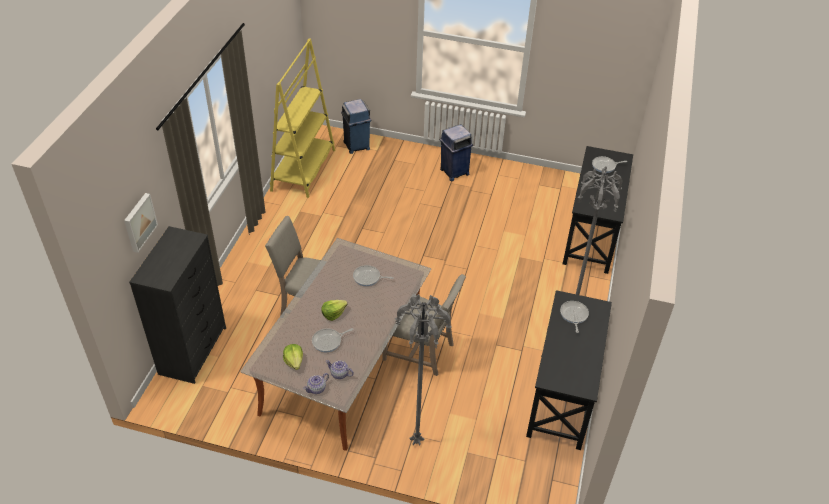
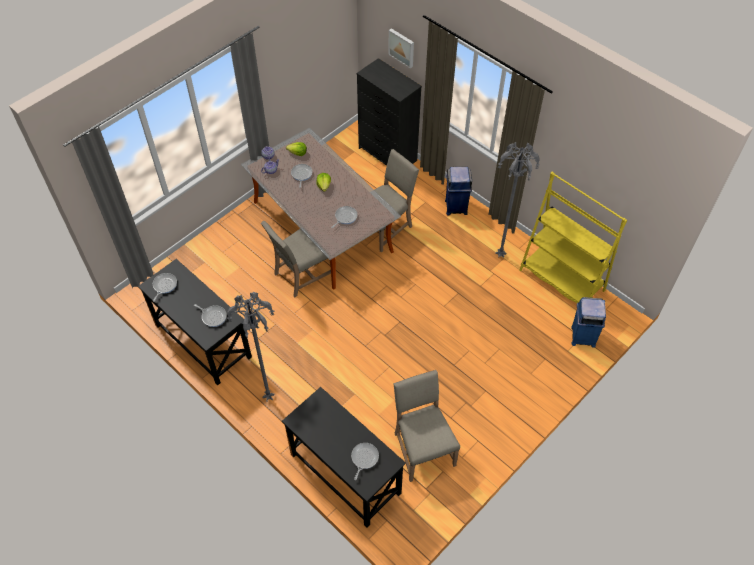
camera: 120 degrees right, 10 degrees up
grey floor lamp [395,294,452,446] -> grey floor lamp moved to [495,142,540,258]
blue trash can [440,124,473,181] -> blue trash can moved to [445,167,472,215]
none -> frying pan [153,273,177,302]
none -> beige chair [394,370,460,482]

